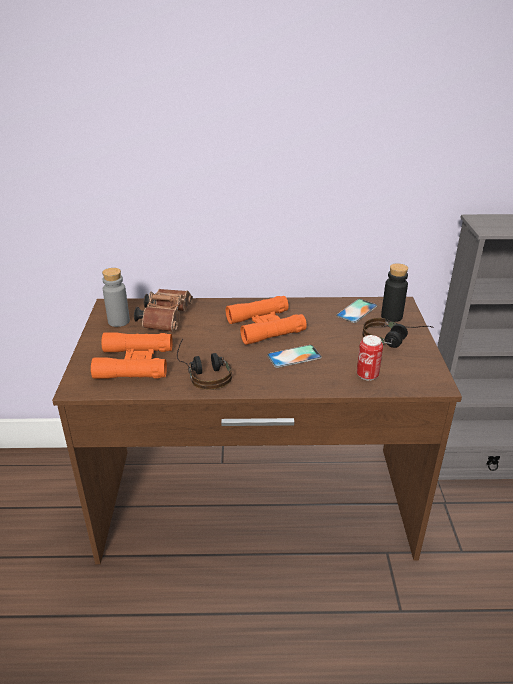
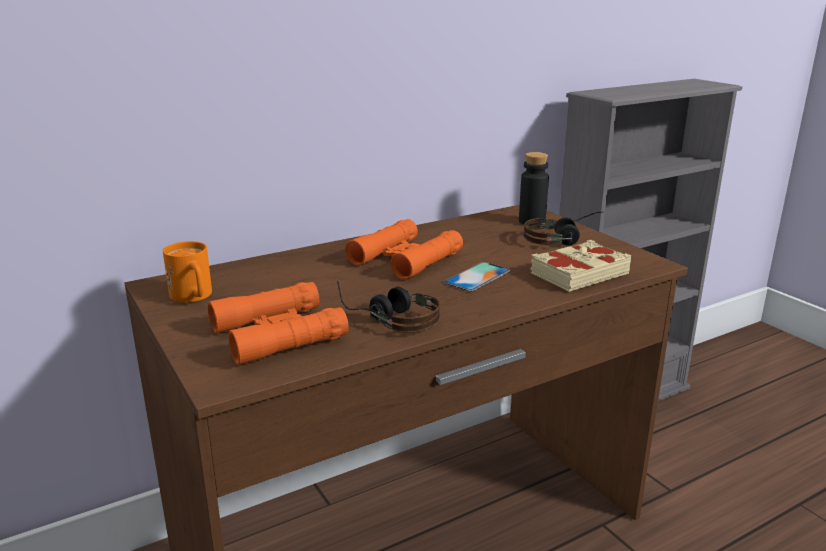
camera: 30 degrees left, 10 degrees down
grey bottle [102,268,130,327] -> orange mug [163,241,212,303]
brown binoculars [134,289,193,332] -> none
phone [336,299,377,323] -> none
can [357,335,383,381] -> beige book [530,240,632,292]

